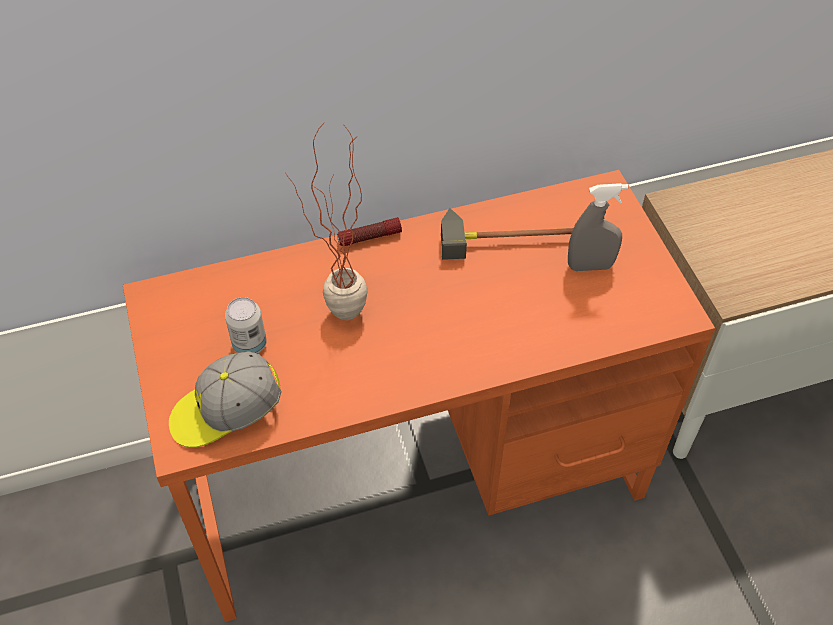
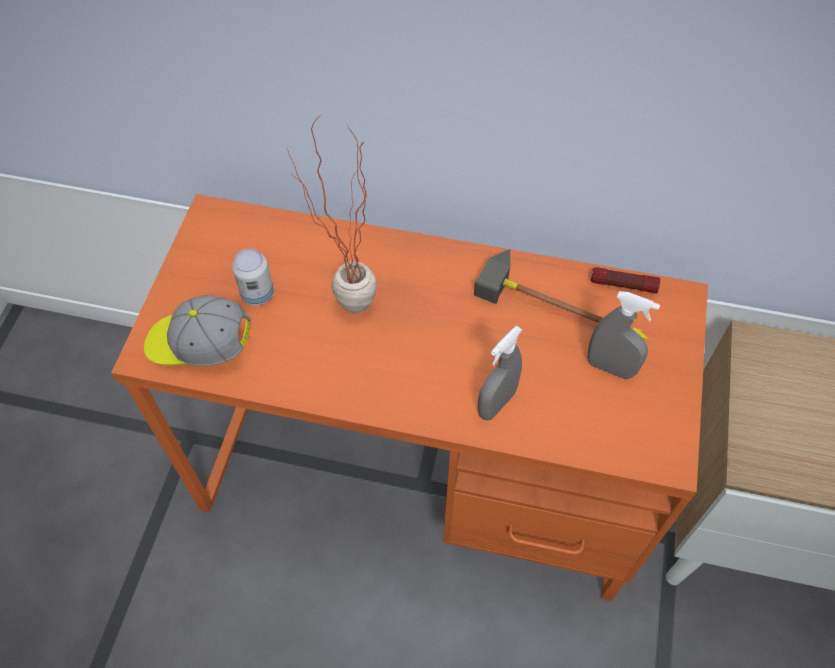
camera: 30 degrees right, 5 degrees up
flashlight [337,217,402,246] -> flashlight moved to [591,267,660,294]
none -> grey spray bottle [478,326,522,420]

